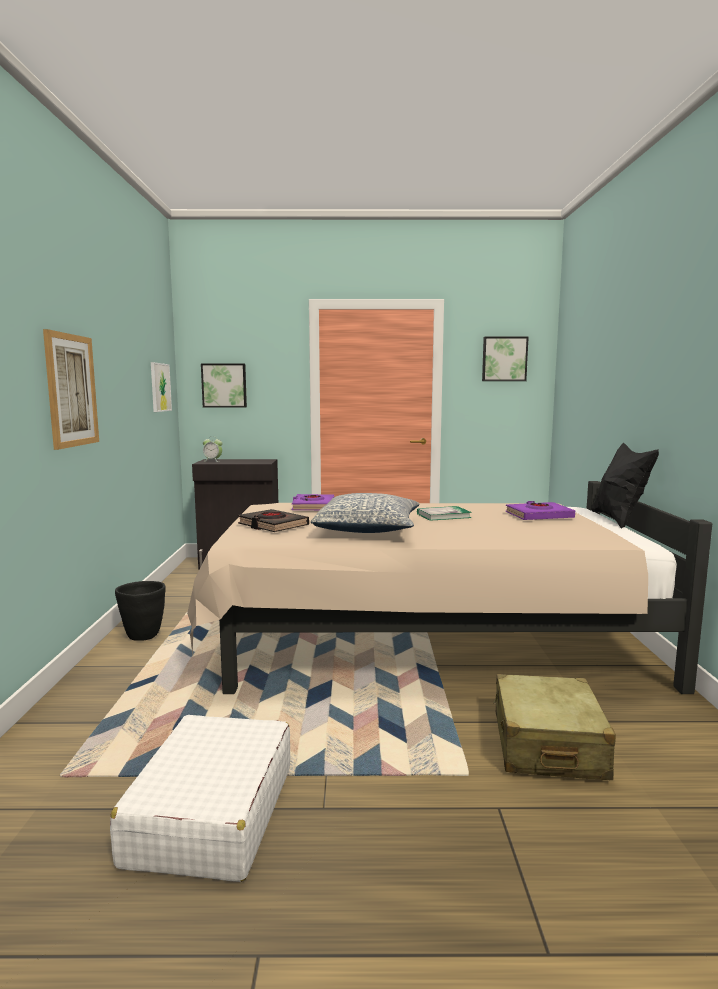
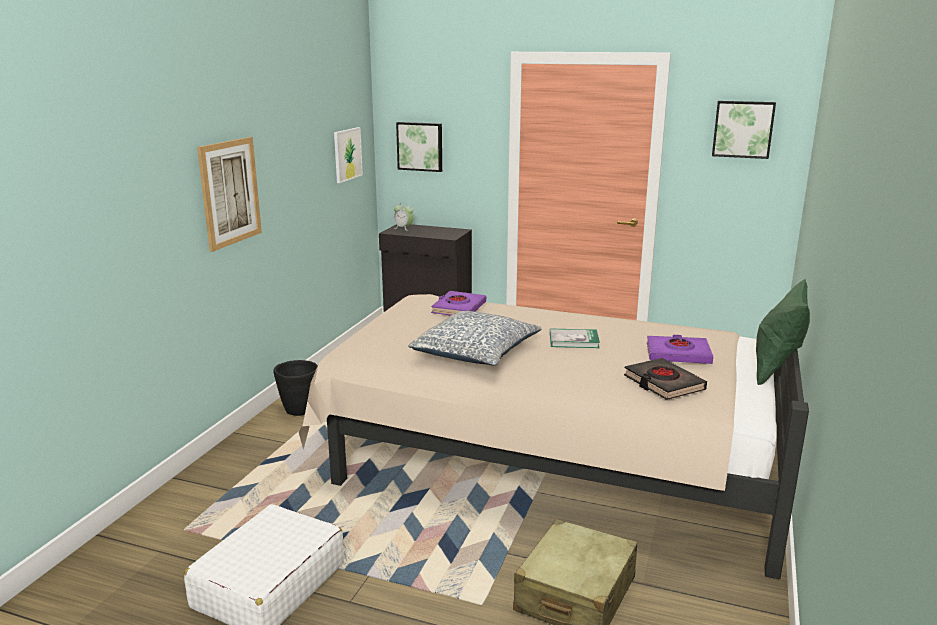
camera: 20 degrees right, 10 degrees up
black book [238,509,309,532] -> black book moved to [624,358,707,400]
black pillow [592,443,659,528] -> green pillow [756,278,810,386]

